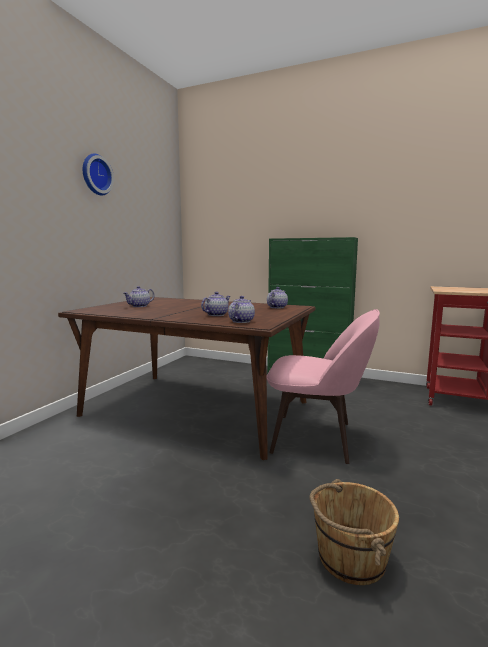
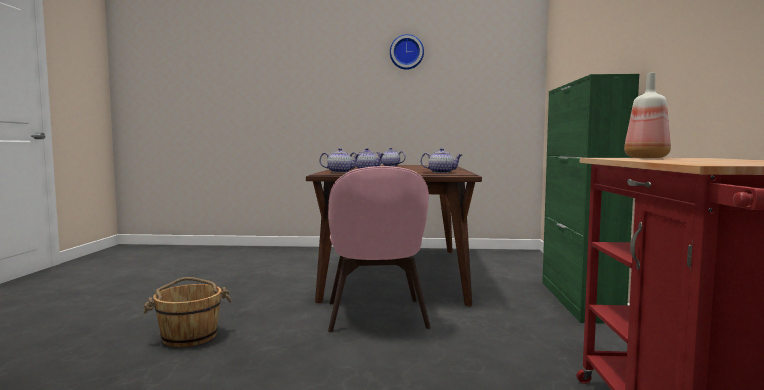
camera: 70 degrees right, 5 degrees down
none -> bottle [624,73,671,158]

